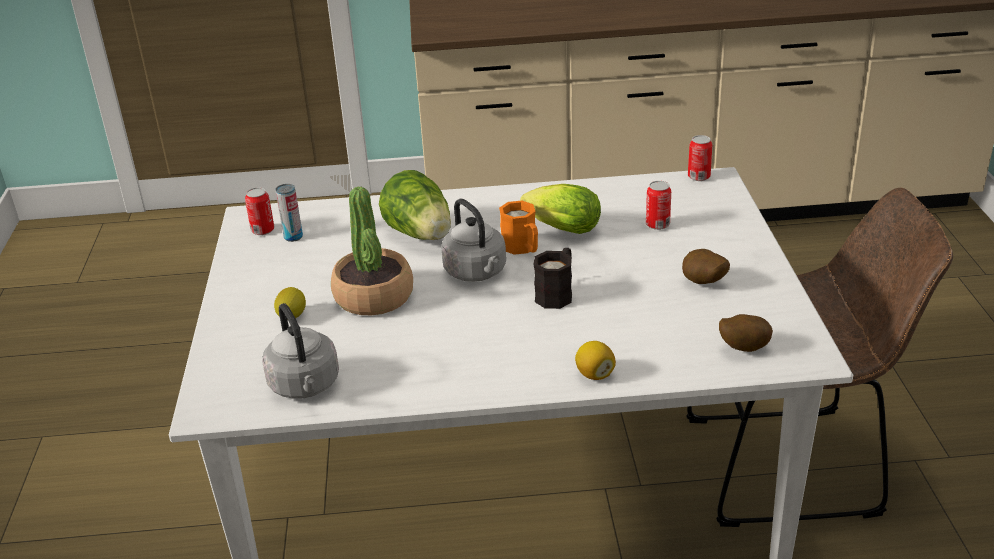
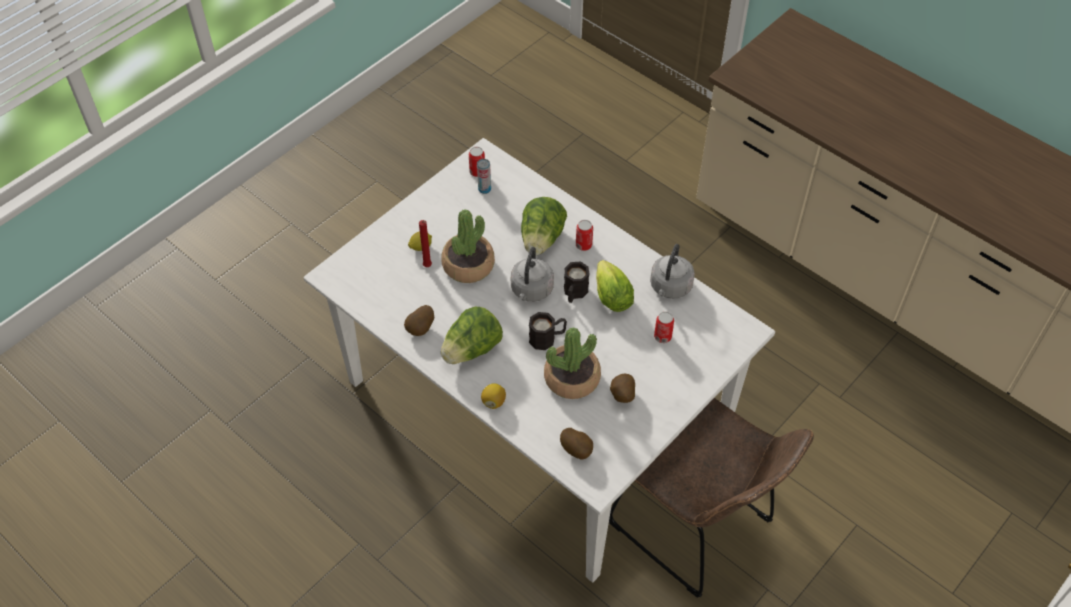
camera: 45 degrees right, 20 degrees up
grey kettle [262,303,339,399] -> grey kettle moved to [650,244,695,299]
orange mug [499,201,538,255] -> black mug [564,261,589,303]
can [688,135,712,181] -> can moved to [576,220,593,251]
none -> potato [404,305,434,336]
none -> red candle [419,220,432,267]
none -> lettuce [441,306,503,364]
none -> potted plant [544,327,601,399]

